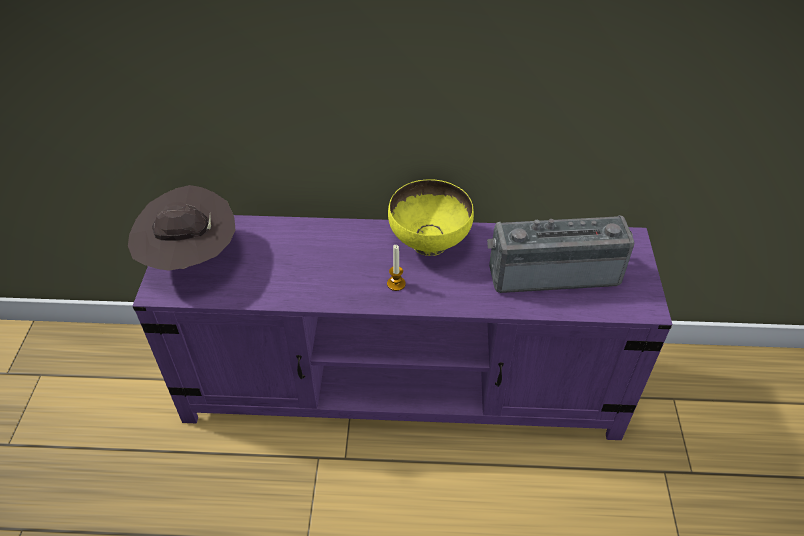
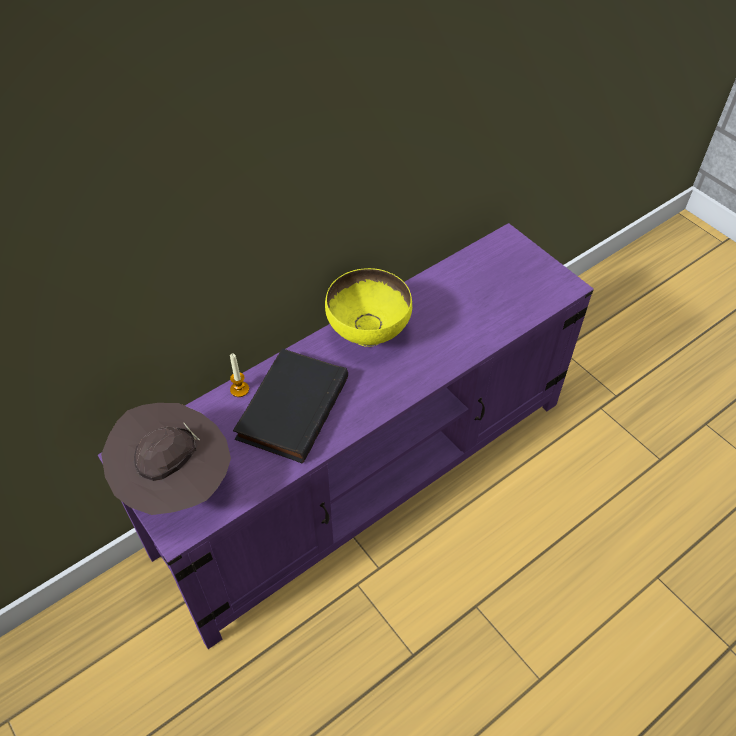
camera: 40 degrees left, 5 degrees up
candle [387,245,406,291] -> candle moved to [230,354,249,397]
radio [487,215,634,293] -> none
none -> black book [233,348,348,464]

